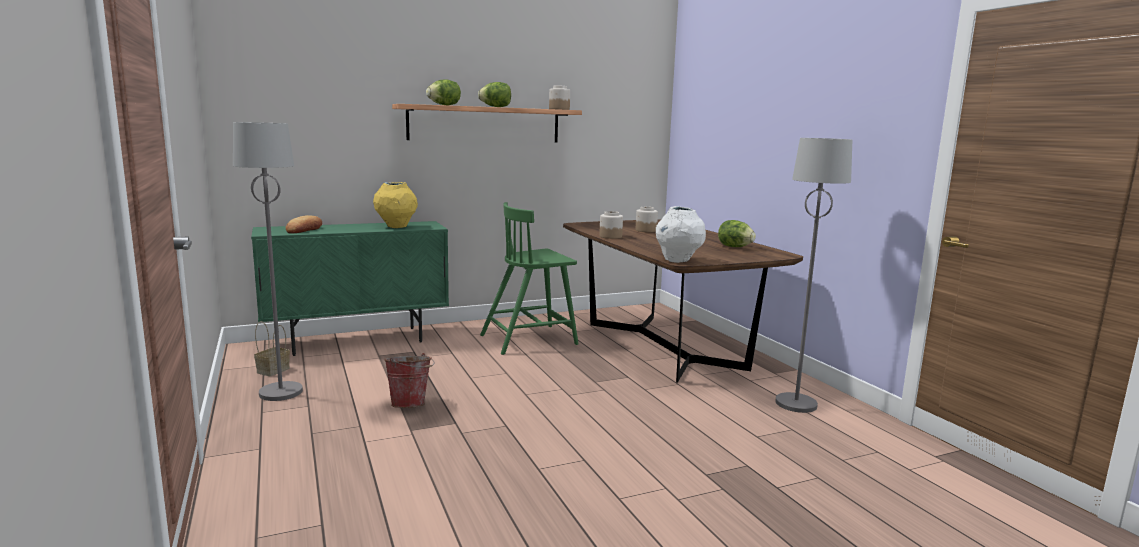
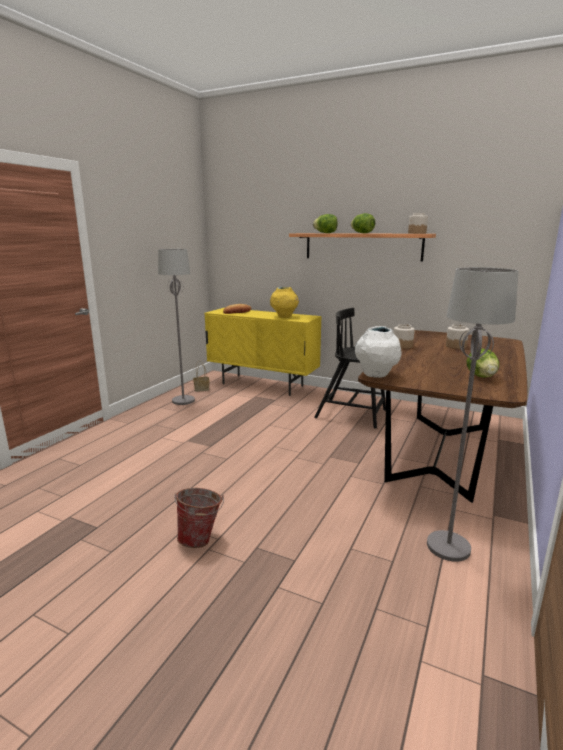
camera: 50 degrees right, 5 degrees up
green cabinet [251,221,449,356] -> yellow cabinet [204,308,322,396]
bucket [384,353,434,408] -> bucket moved to [174,488,224,548]
green chair [480,202,579,355] -> black chair [314,308,386,428]

